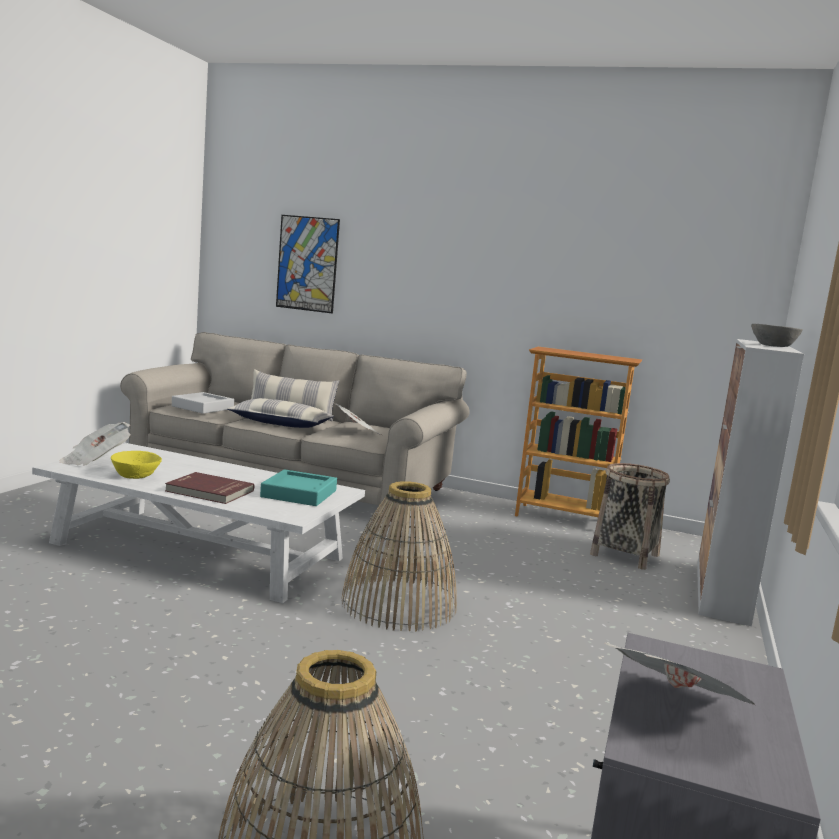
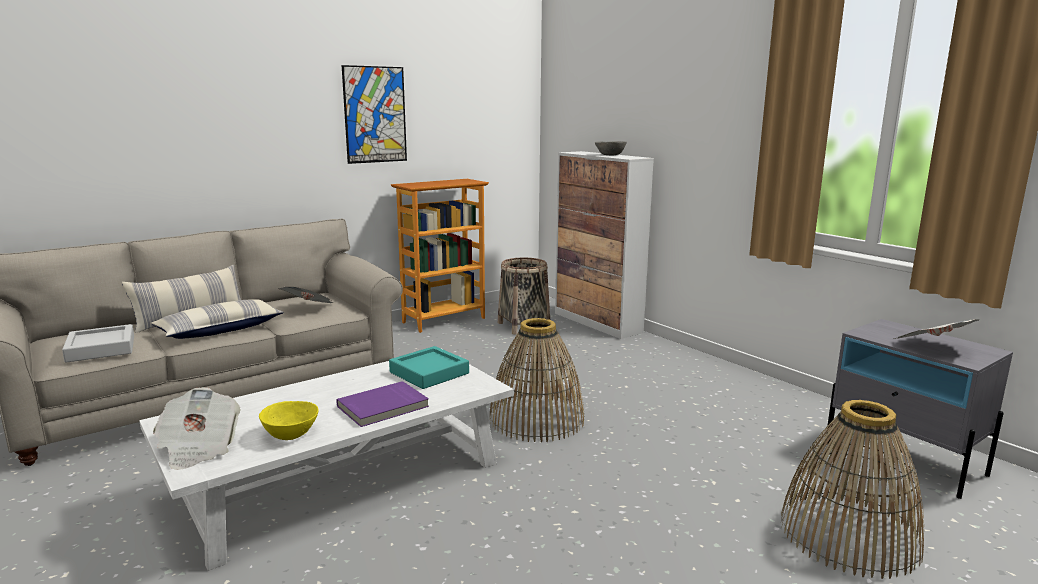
camera: 55 degrees left, 5 degrees up
red book [165,472,254,504] -> purple book [336,381,429,427]
picture [276,215,340,313] -> picture moved to [342,65,407,164]

